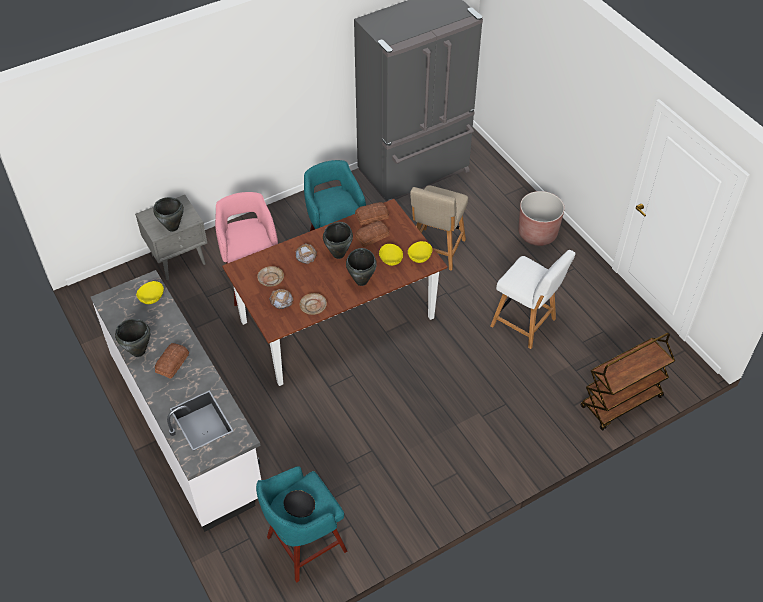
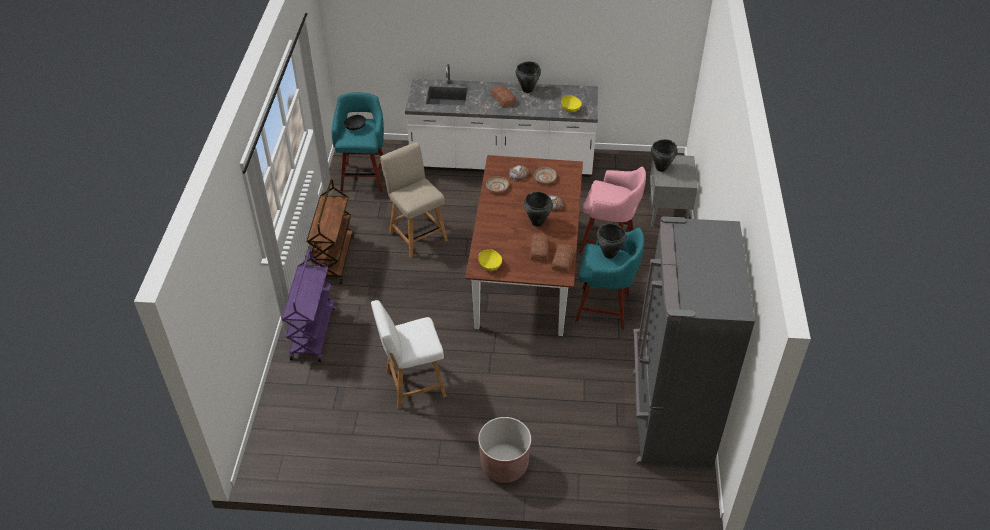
camera: 125 degrees right, 5 degrees down
black cooking pot [346,248,377,286] -> black cooking pot moved to [597,224,627,259]
yellow bowl [379,244,403,266] -> none
beige chair [410,186,468,271] -> beige chair moved to [380,142,448,258]
brown cart [581,333,675,430] -> brown cart moved to [306,179,354,284]
none -> purple cart [282,249,335,362]

